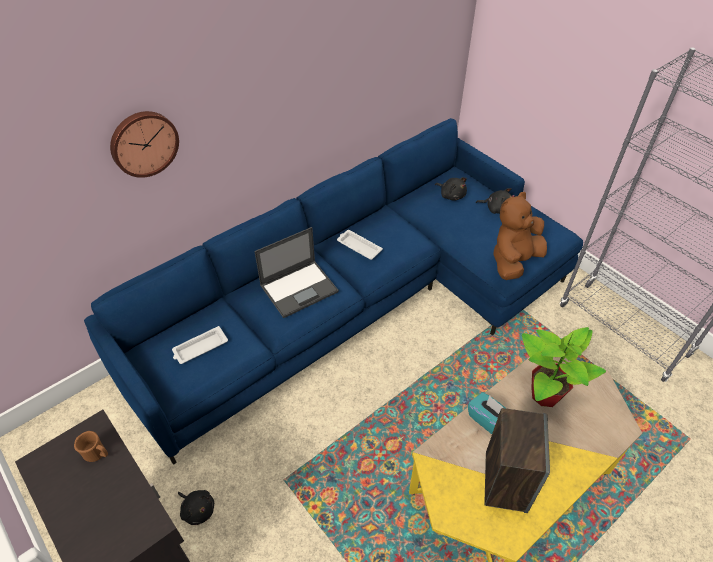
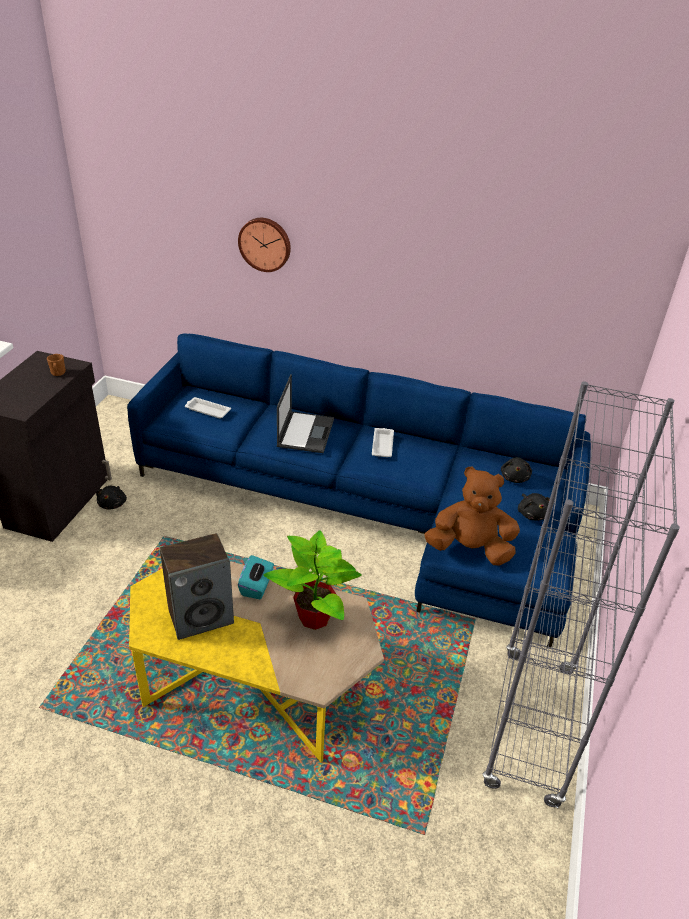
camera: 55 degrees right, 10 degrees down
laptop [254,227,339,318] -> laptop turned 105 degrees counterclockwise [277,374,334,453]

